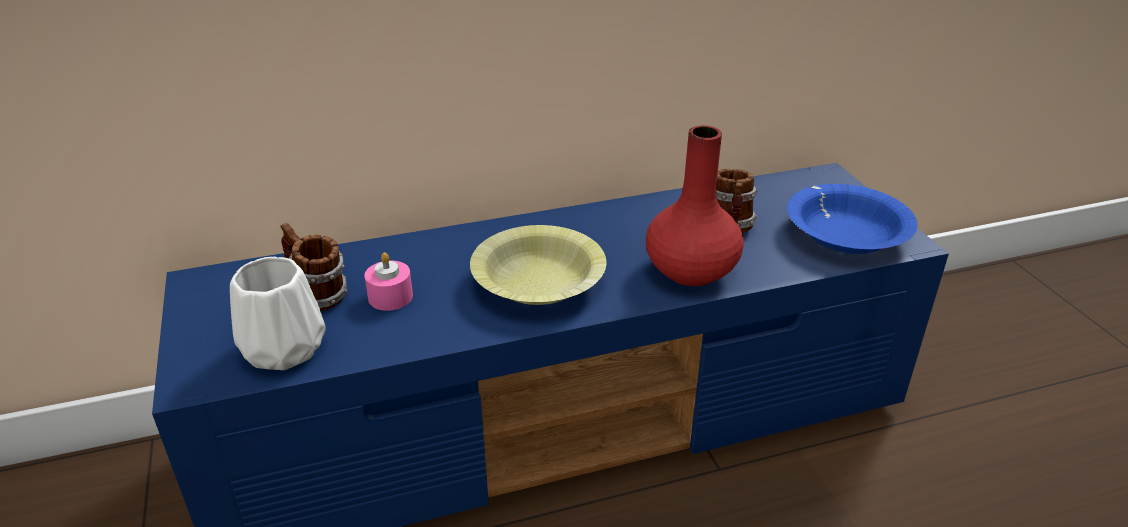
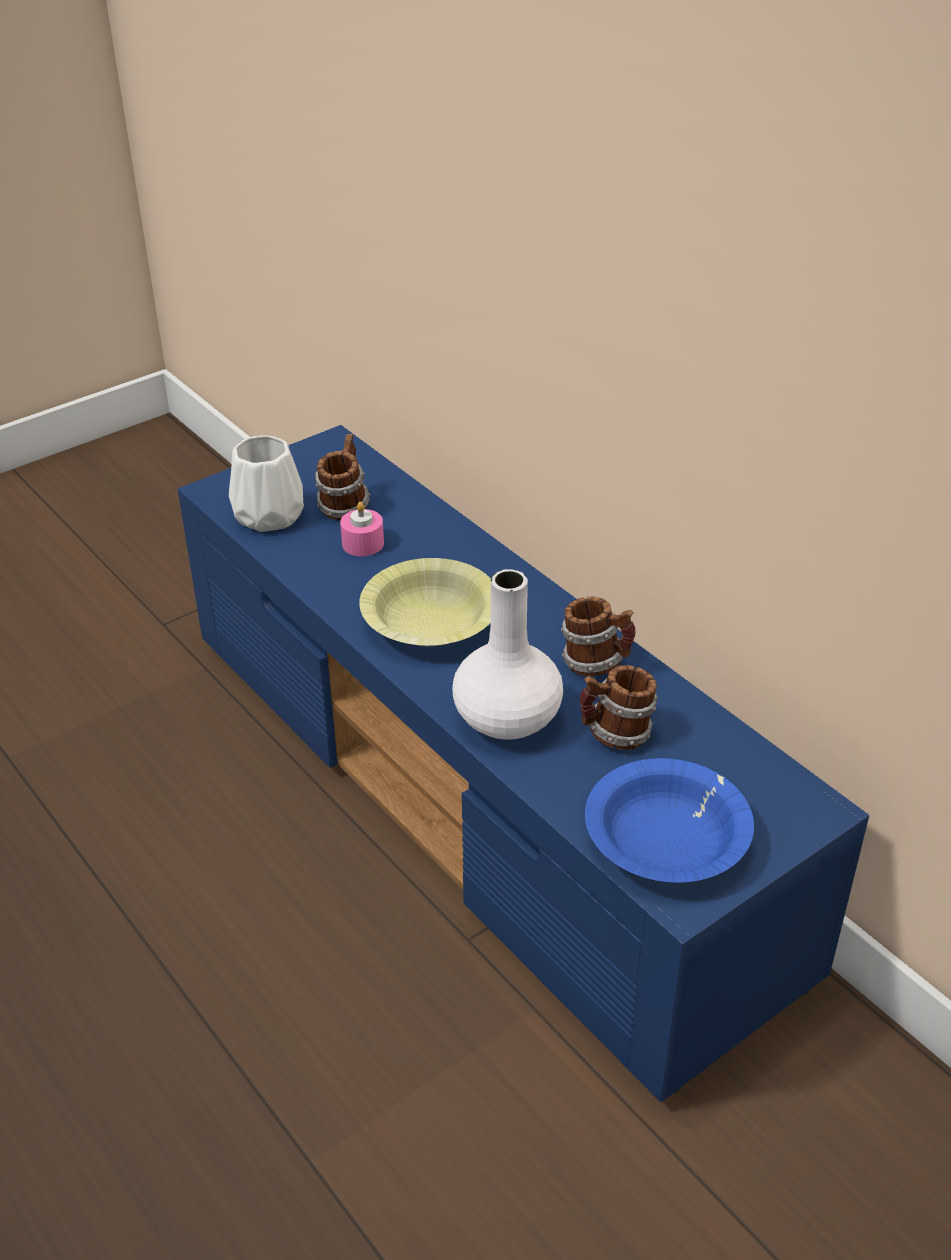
camera: 70 degrees right, 5 degrees up
red vase [646,125,744,286] -> white vase [452,569,563,740]
none -> mug [561,597,636,676]

